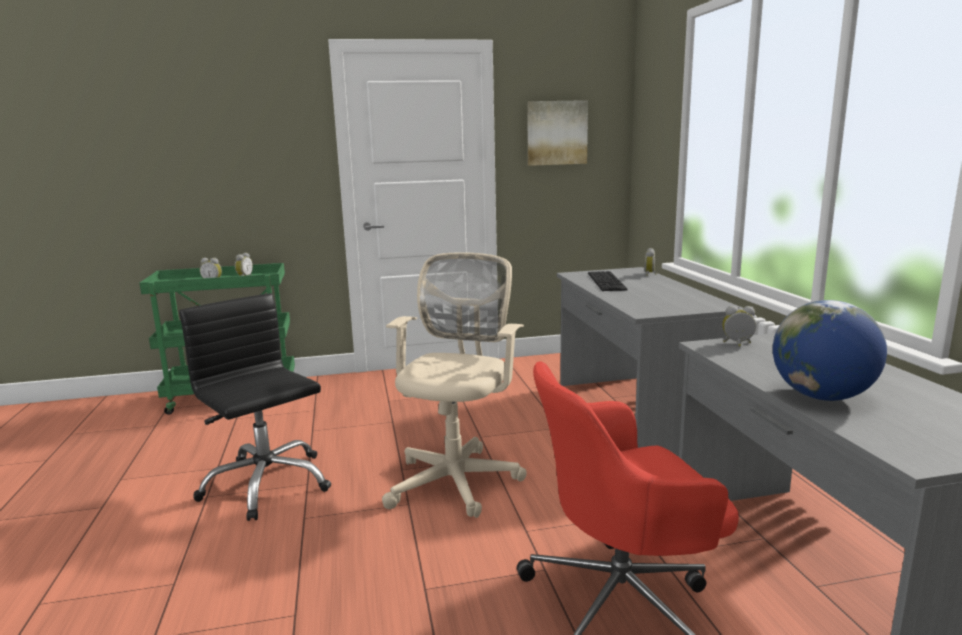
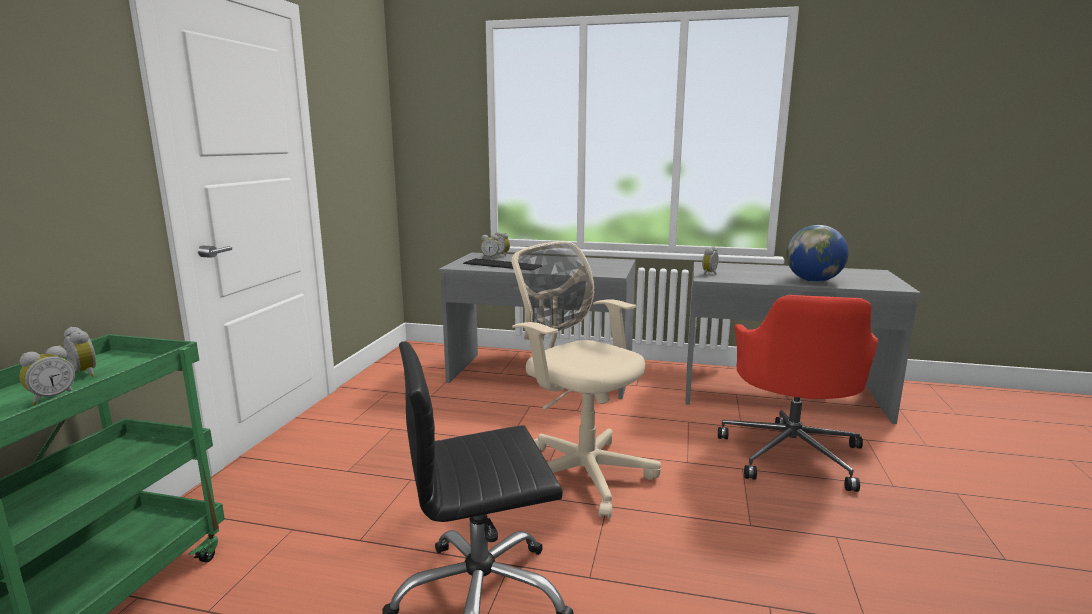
camera: 65 degrees left, 0 degrees up
picture [527,100,588,166] -> none
none -> alarm clock [480,235,499,258]

